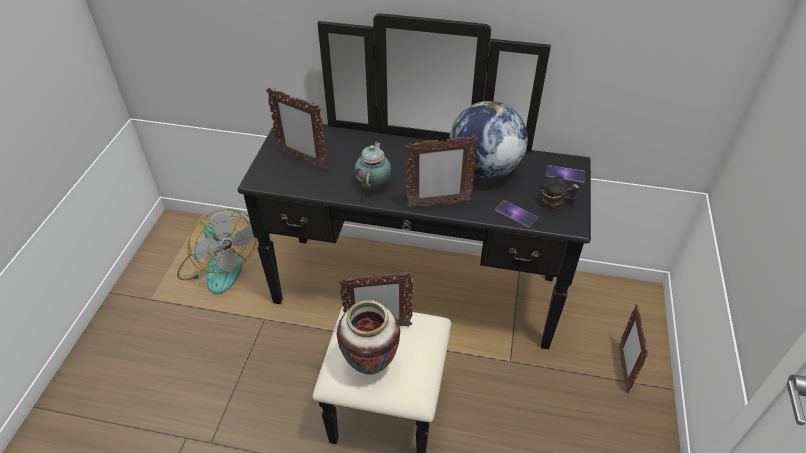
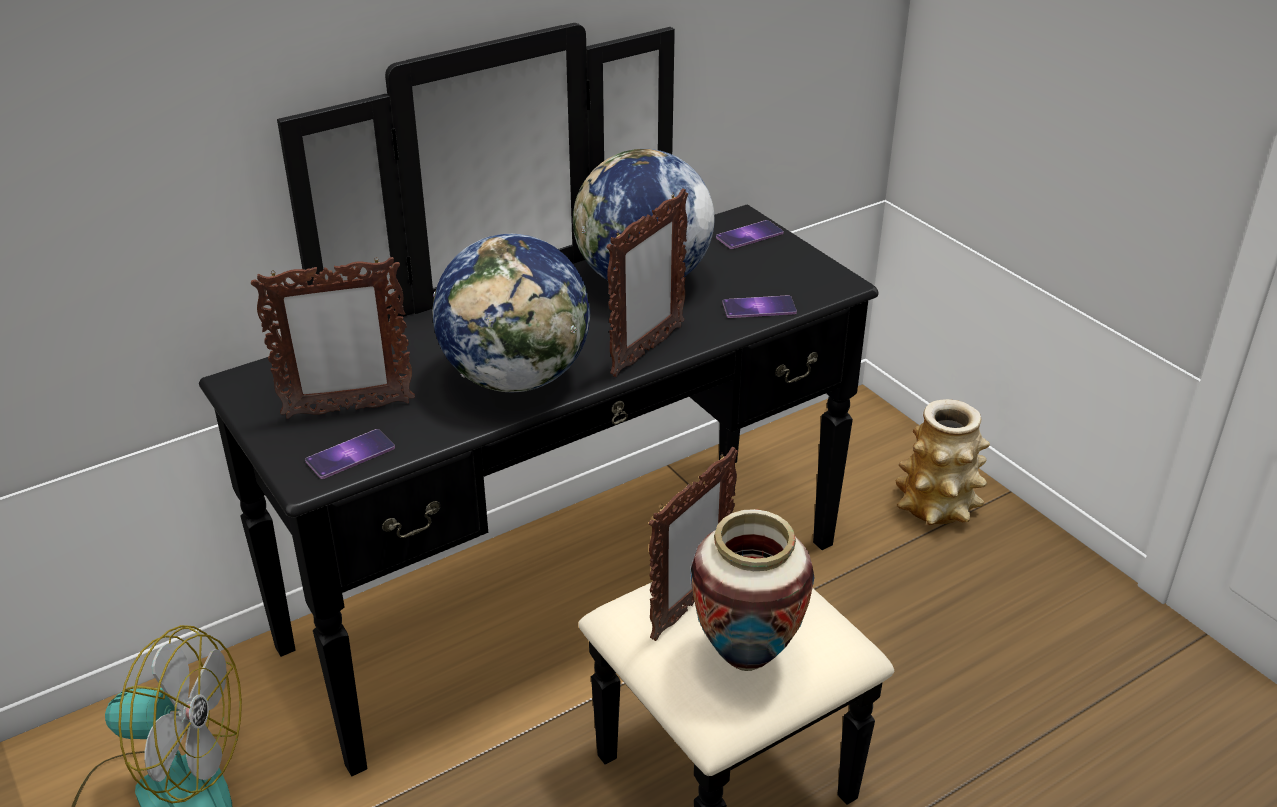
camera: 45 degrees left, 10 degrees down
teapot [354,142,391,190] -> globe [432,234,590,393]
mug [541,177,579,210] -> none
picture frame [619,304,648,394] -> vase [896,399,990,525]
none -> phone [305,429,395,479]

